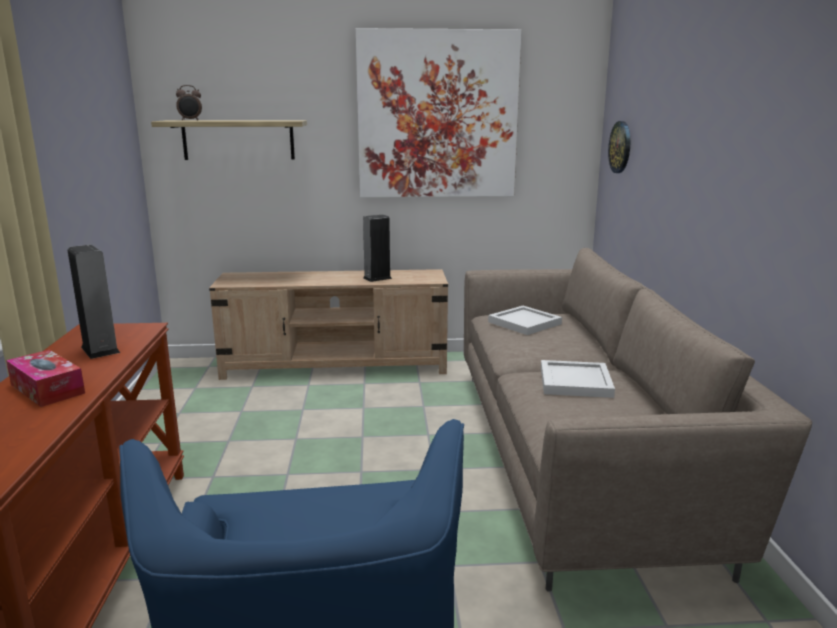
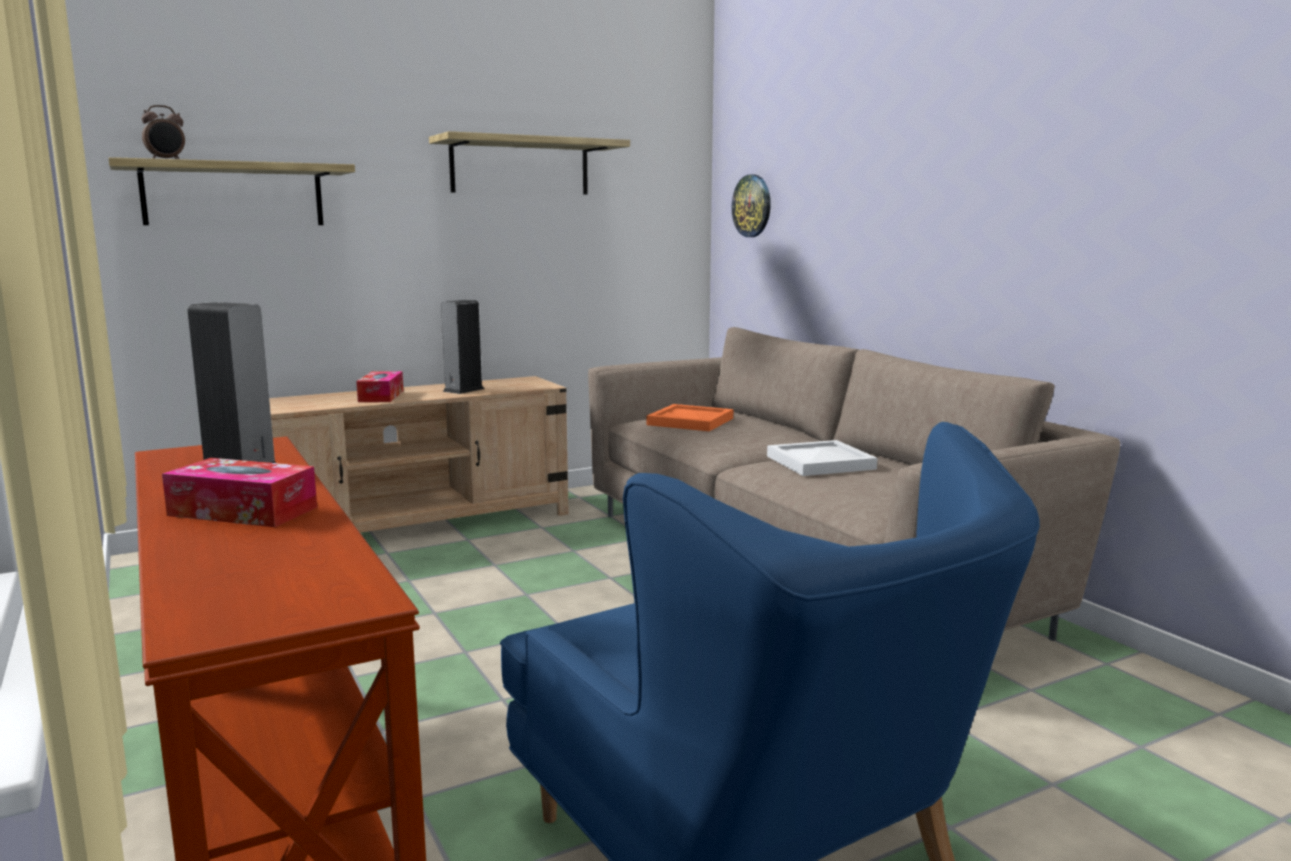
camera: 25 degrees left, 5 degrees down
picture [356,28,522,197] -> shelf [429,131,630,195]
white tray [488,306,562,335] -> orange tray [647,404,733,431]
none -> tissue box [356,371,403,402]

